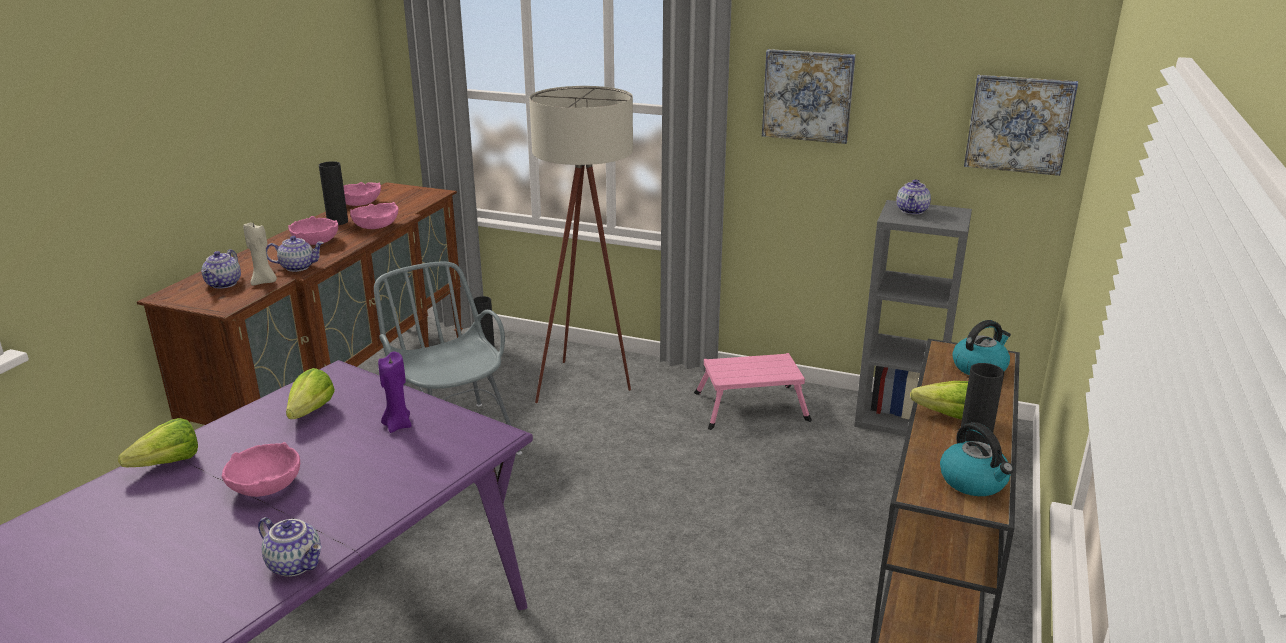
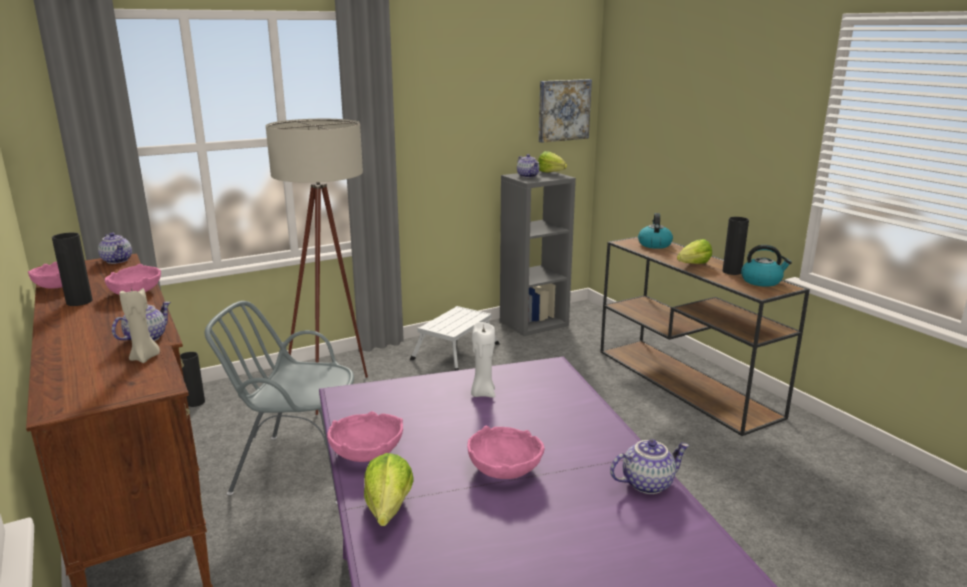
camera: 50 degrees left, 5 degrees down
teapot [201,249,241,288] -> teapot moved to [98,233,132,264]
lettuce [286,368,335,419] -> lettuce moved to [538,151,567,173]
pink bowl [288,216,338,245] -> pink bowl moved to [327,411,403,462]
purple candle [378,352,412,433] -> white candle [471,322,495,398]
pink step ladder [694,353,812,430] -> white step ladder [410,306,500,371]
picture [762,49,856,144] -> none

